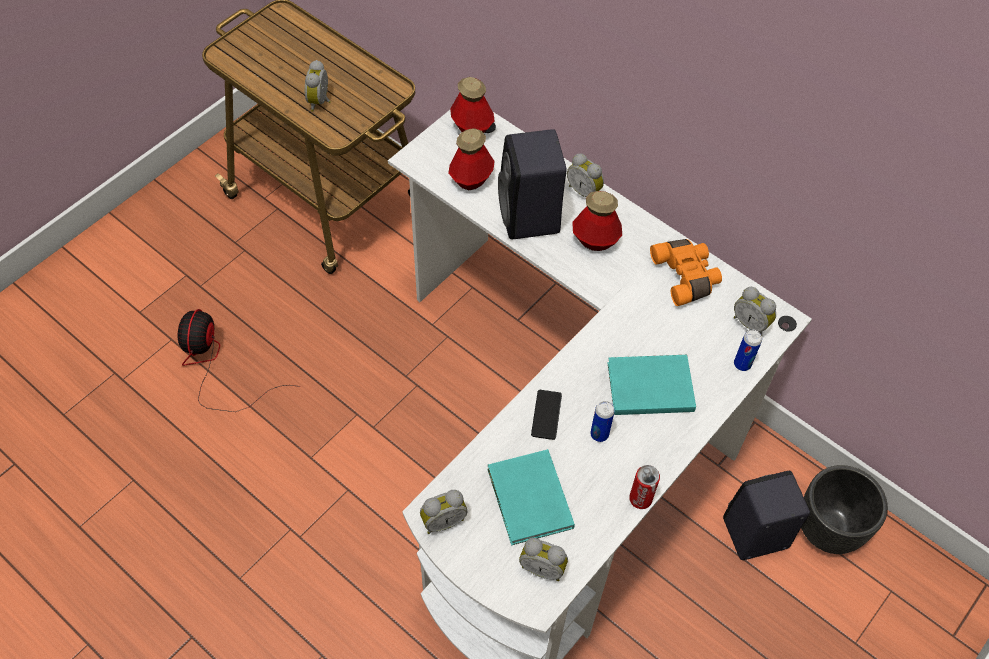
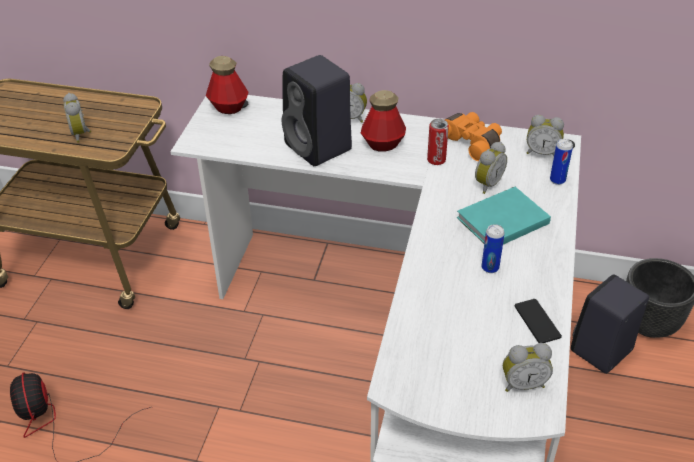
camera: 25 degrees left, 15 degrees down
alarm clock [420,490,468,534] -> alarm clock moved to [475,142,507,194]
bottle [448,128,495,190] -> none
turquoise book [487,449,575,545] -> none
phone [531,390,562,440] -> phone moved to [514,299,562,343]
can [629,465,660,509] -> can moved to [427,119,449,165]

